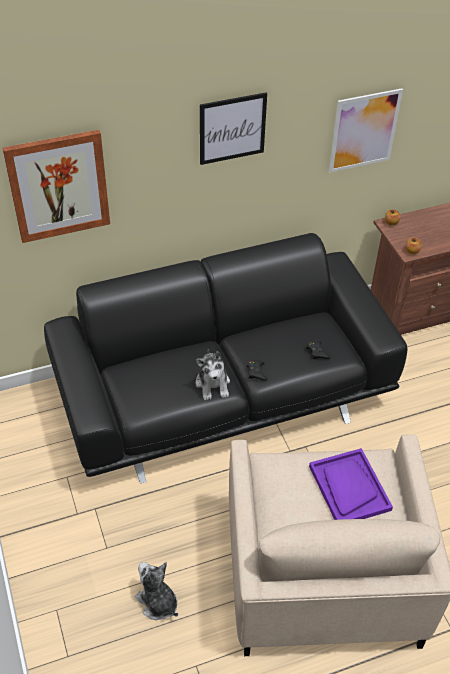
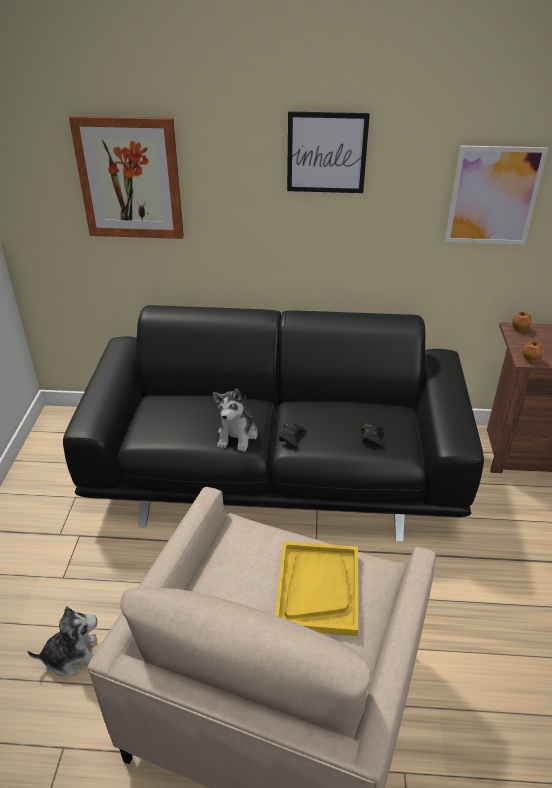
camera: 25 degrees right, 10 degrees down
plush toy [135,562,178,620] -> plush toy turned 90 degrees clockwise [28,606,98,676]
purple tray [309,448,393,520] -> yellow tray [275,541,358,636]

